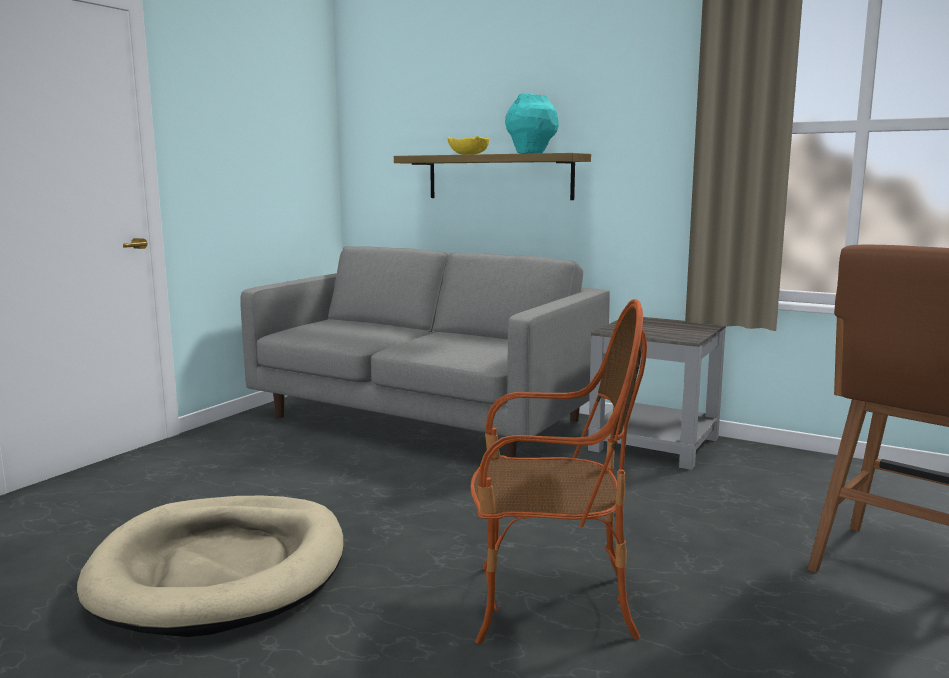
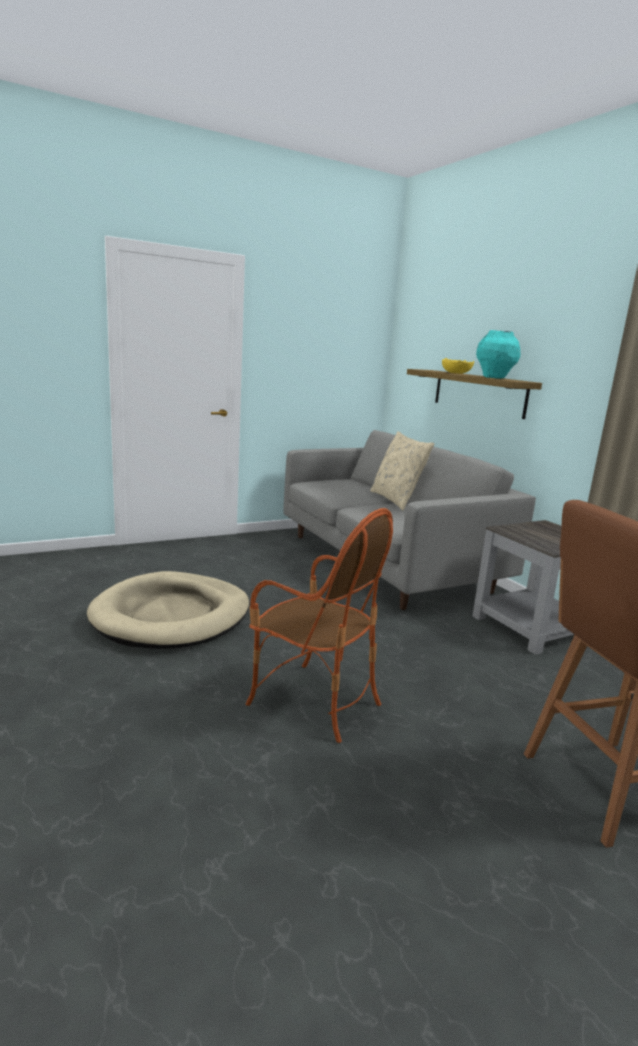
camera: 30 degrees right, 5 degrees up
none -> beige pillow [370,431,434,510]

